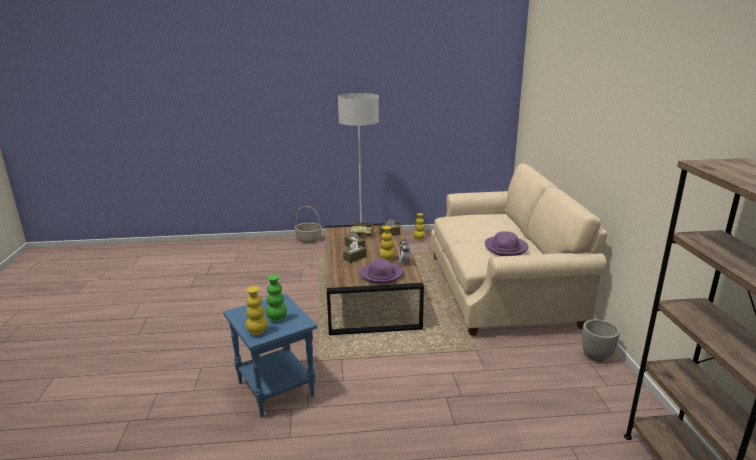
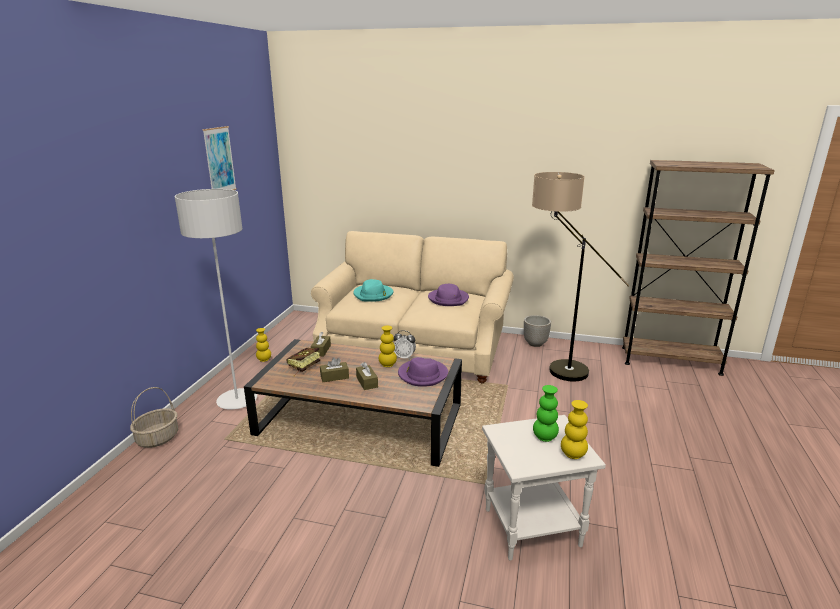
camera: 70 degrees left, 0 degrees up
blue side table [223,294,317,417] -> white side table [482,415,606,561]
none -> picture [202,126,237,190]
none -> turquoise hat [353,279,393,302]
none -> floor lamp [532,172,630,382]

